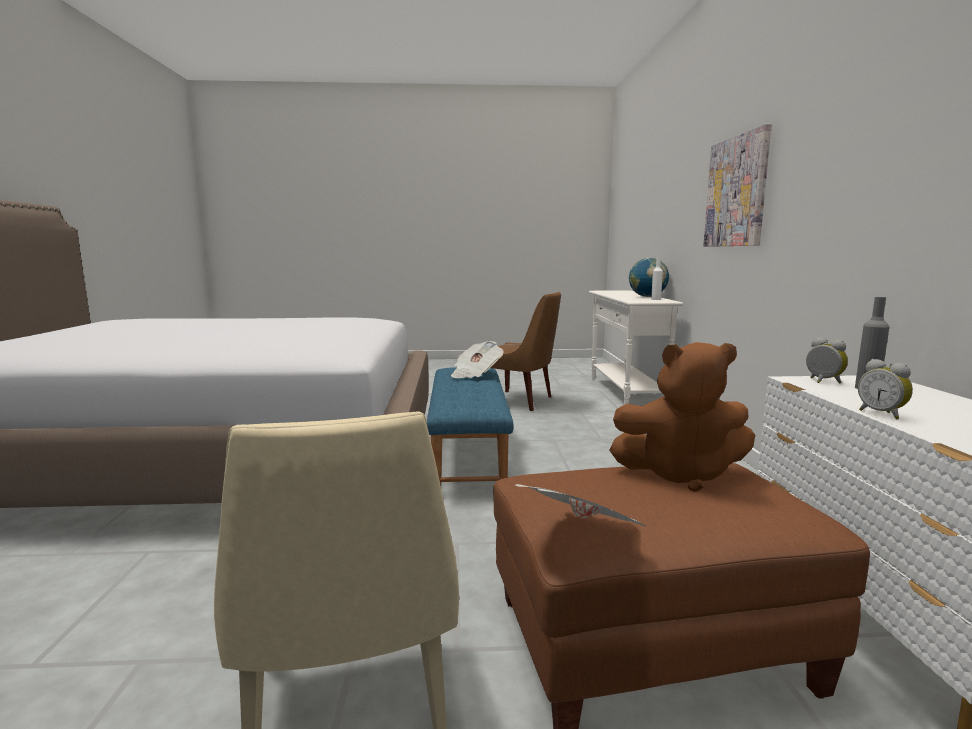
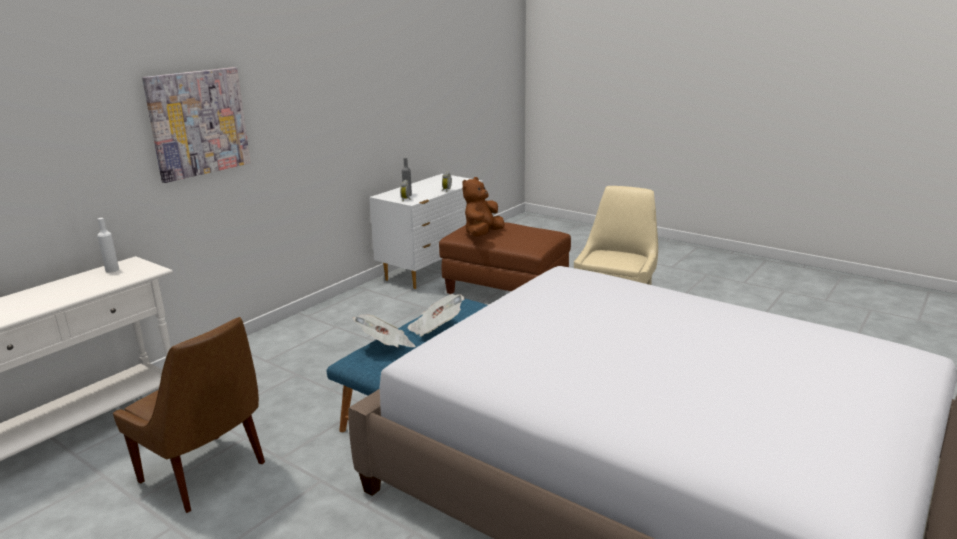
camera: 140 degrees left, 10 degrees up
brown chair [491,292,561,411] -> brown chair turned 150 degrees clockwise [113,317,265,513]
newspaper [515,484,647,527] -> newspaper moved to [408,294,464,337]
brown plush toy [609,342,755,492] -> brown plush toy turned 105 degrees counterclockwise [462,177,504,237]
globe [629,258,669,297] -> none

